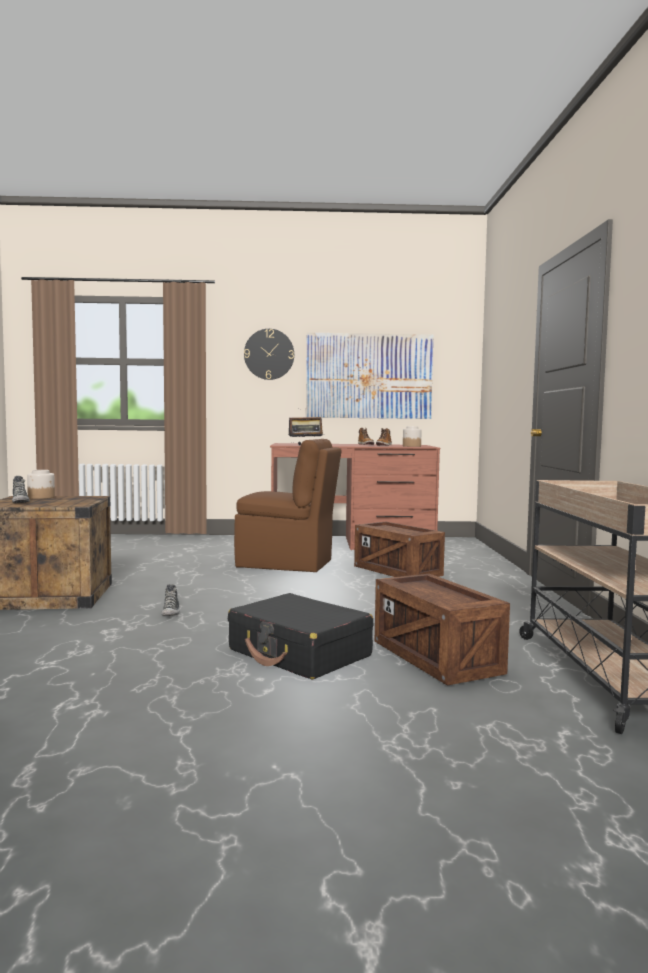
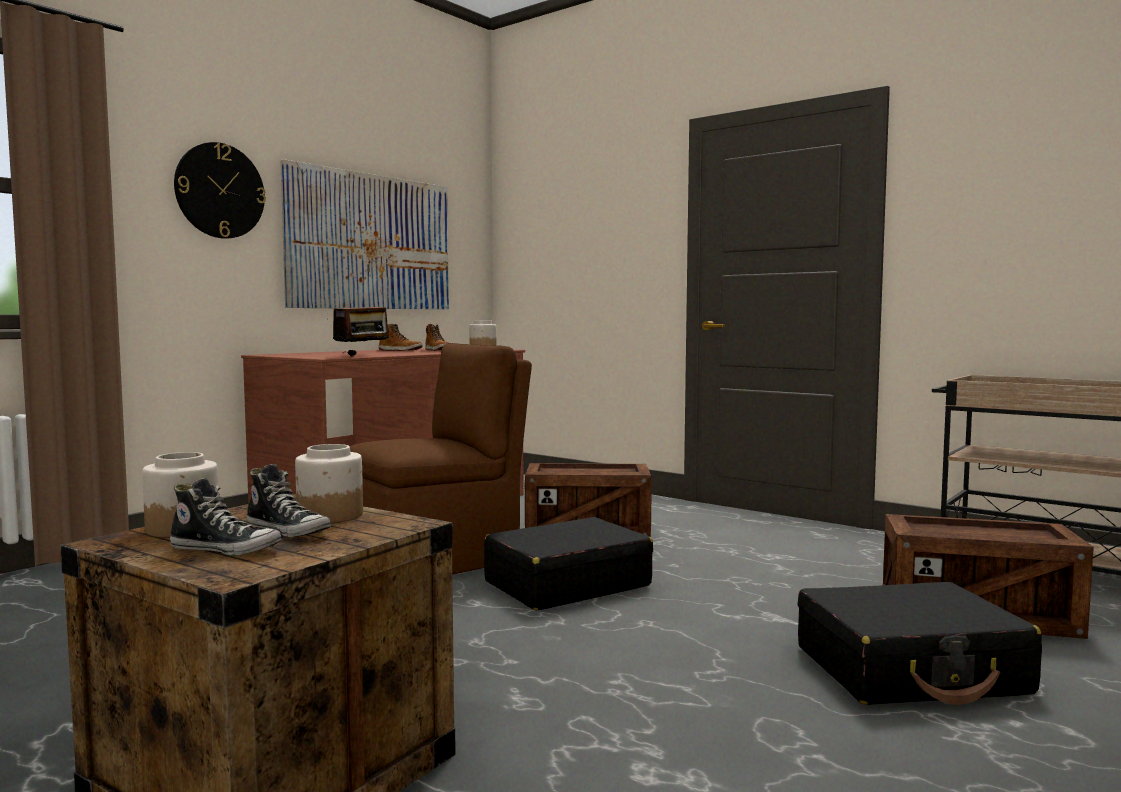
camera: 50 degrees left, 0 degrees up
shoe [162,584,179,616] -> shoe moved to [247,464,331,538]
none -> jar [295,444,363,523]
none -> black suitcase [484,517,653,611]

